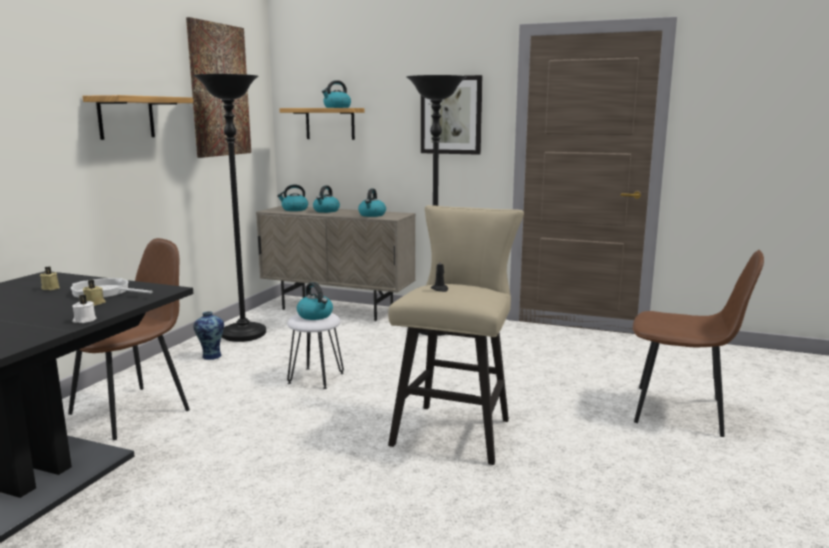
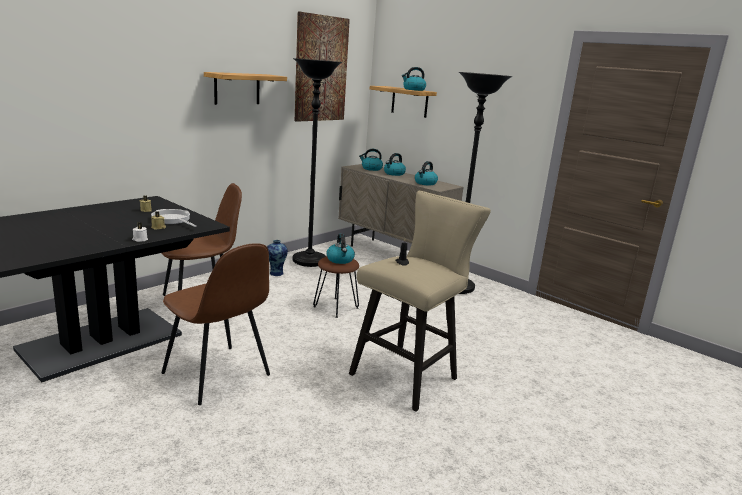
camera: 20 degrees right, 5 degrees up
white stool [287,313,344,389] -> brown stool [313,256,359,318]
picture [421,75,482,155] -> none
brown chair [633,250,764,437] -> brown chair moved to [162,243,270,405]

